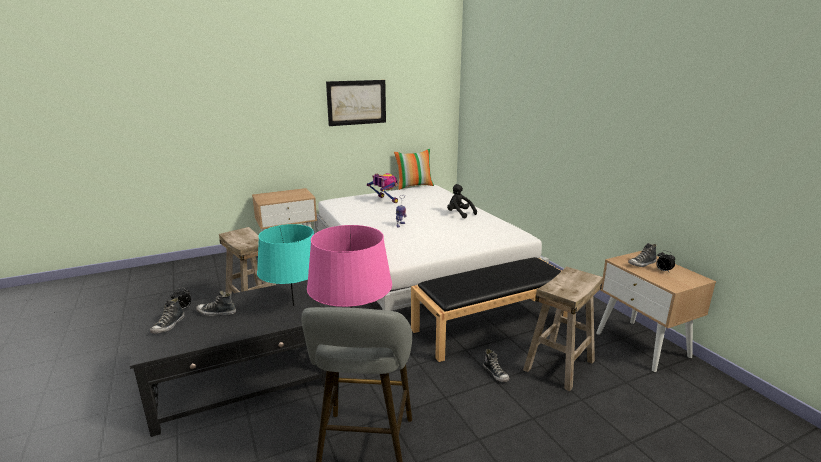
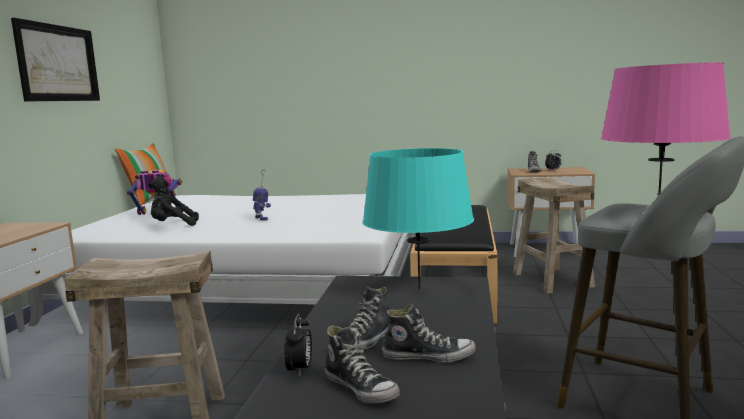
camera: 55 degrees left, 10 degrees down
black plush toy [447,184,477,218] -> black plush toy moved to [148,177,199,226]
shoe [483,349,509,382] -> shoe moved to [382,304,476,363]

